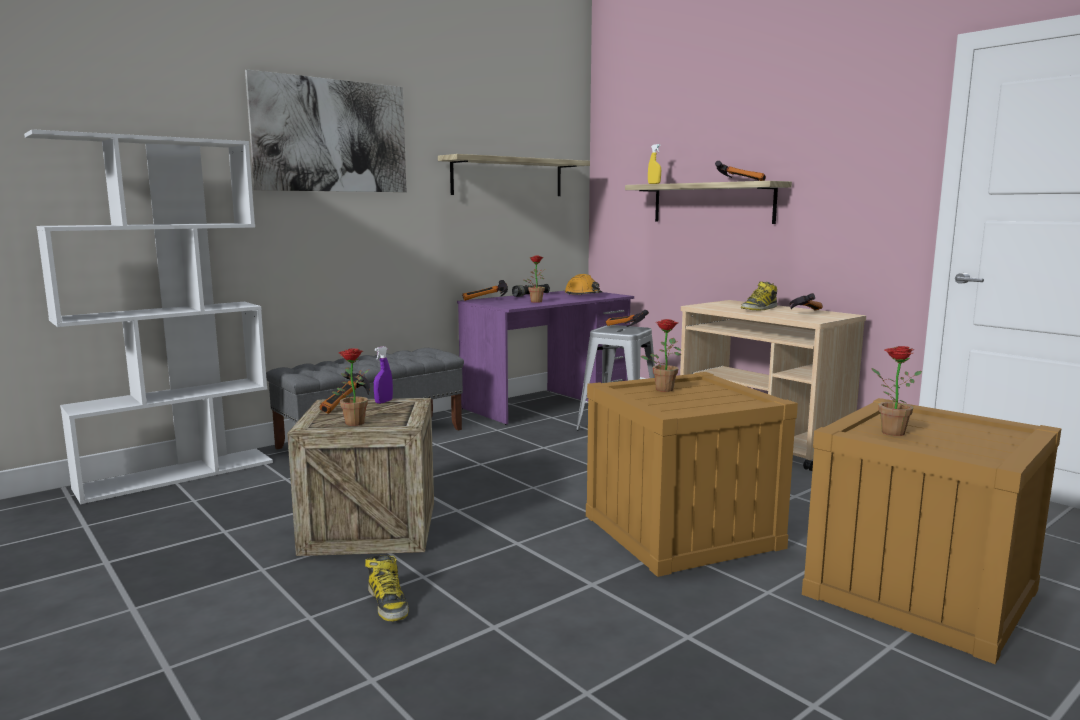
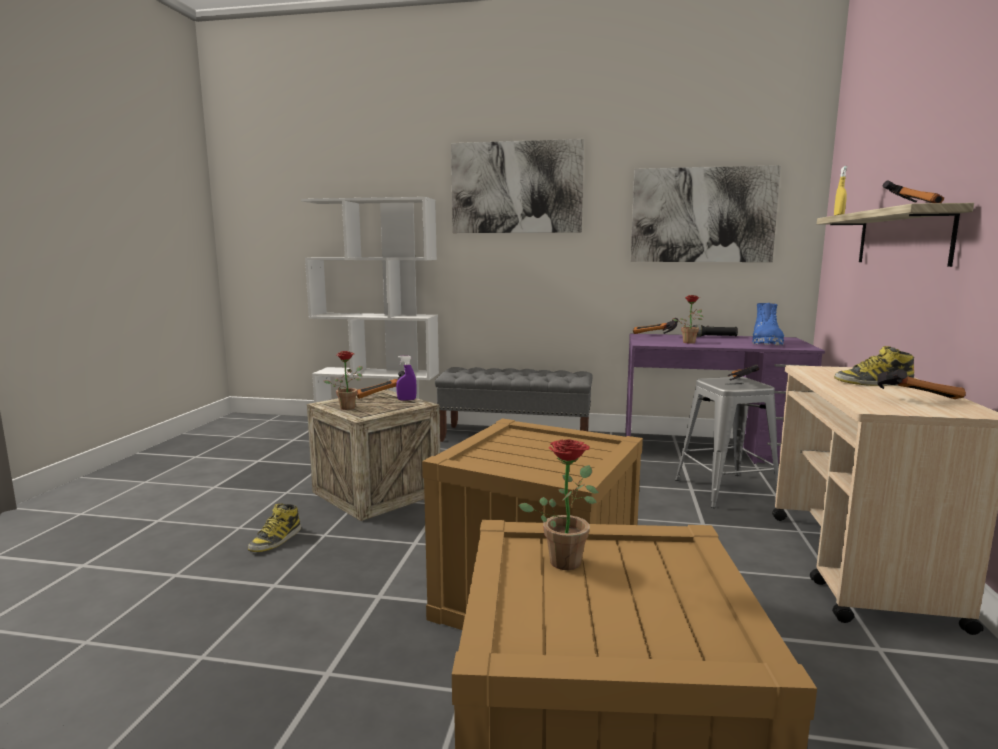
camera: 50 degrees right, 0 degrees up
shelf [438,154,590,196] -> picture [630,165,781,262]
orange hard hat [565,274,602,295] -> blue boot [752,303,784,346]
potted plant [640,319,681,392] -> none

